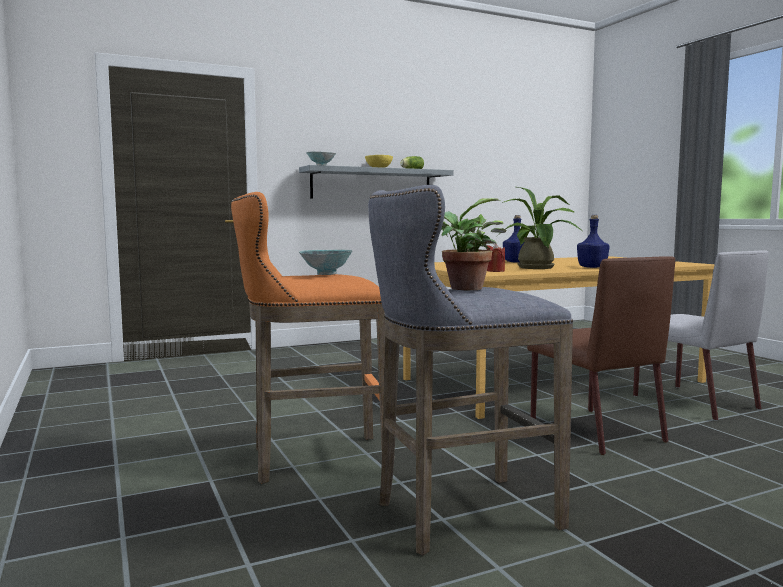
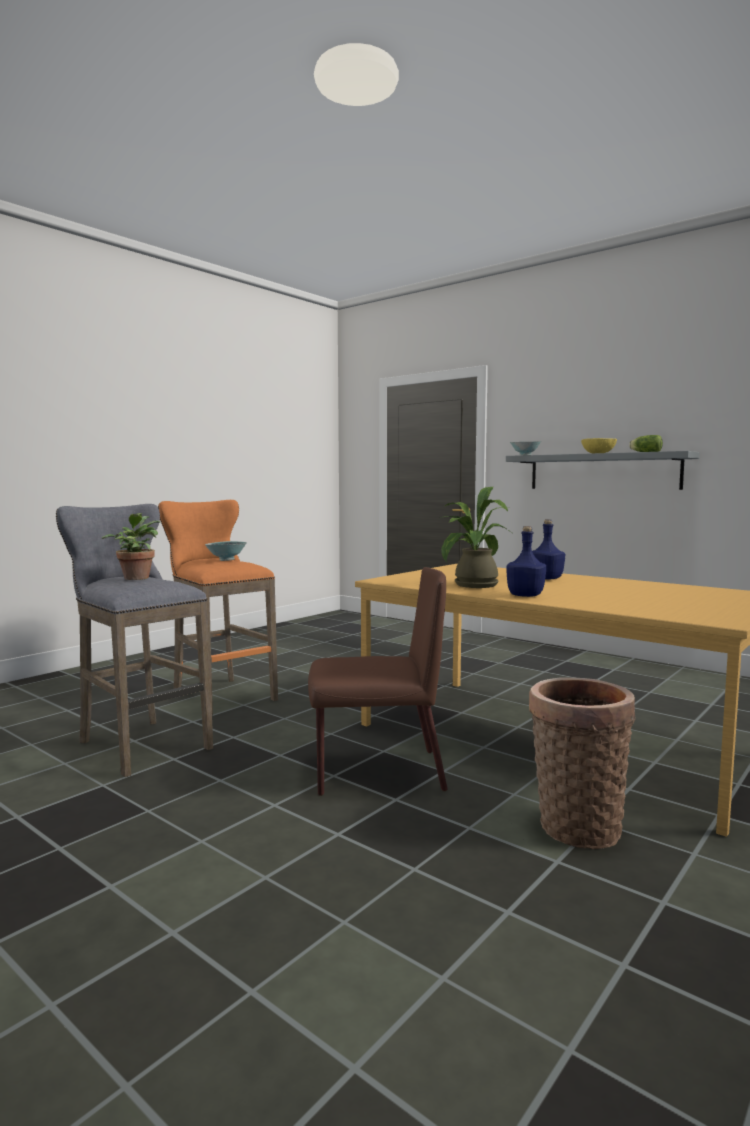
camera: 65 degrees right, 0 degrees up
red candle [487,244,505,272] -> none
brown chair [527,256,675,455] -> brown chair turned 135 degrees counterclockwise [308,567,448,796]
grey chair [633,250,769,421] -> basket [529,678,636,849]

